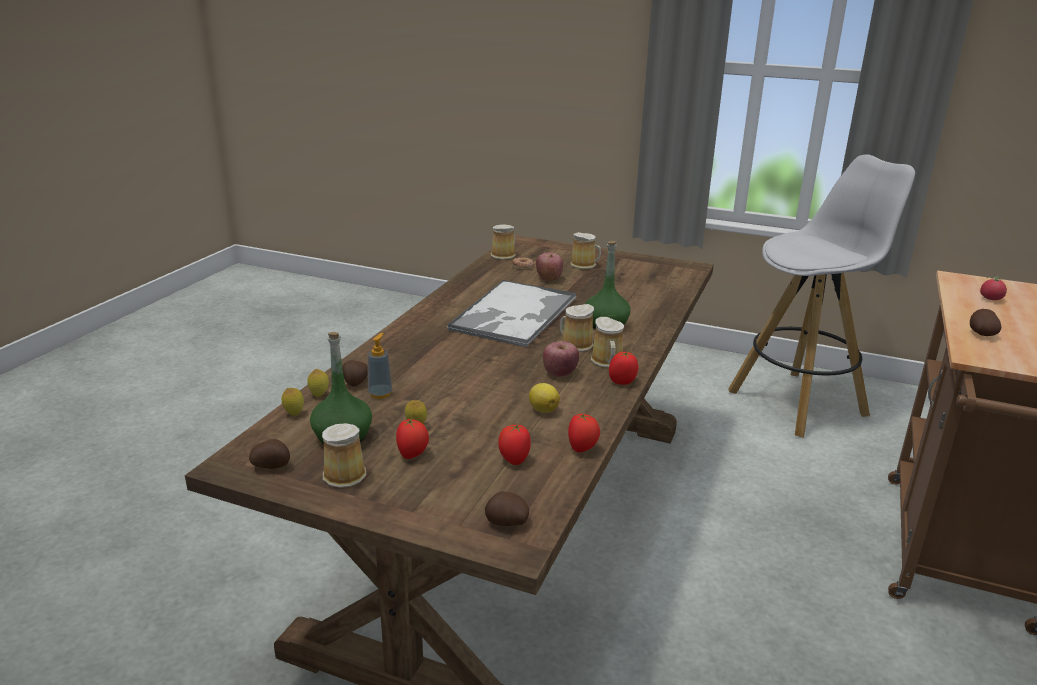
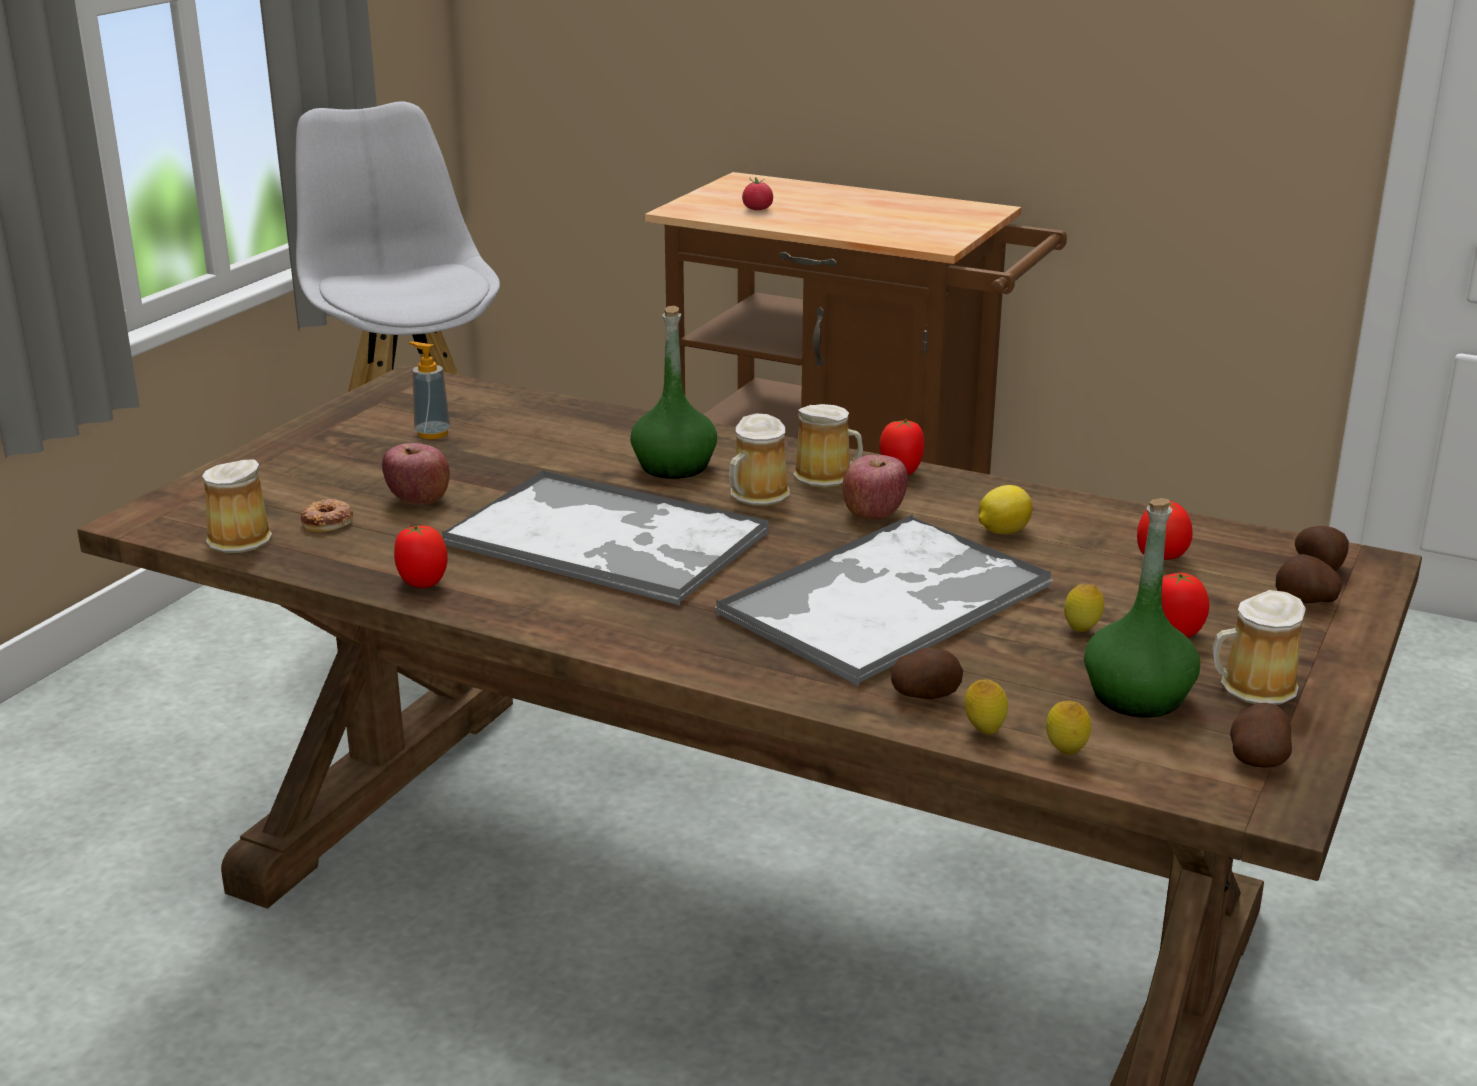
camera: 85 degrees left, 0 degrees up
soap dispenser [368,333,392,399] -> soap dispenser moved to [409,342,450,439]
tomato [568,413,600,453] -> tomato moved to [394,525,448,588]
mug [570,232,601,269] -> none
potato [970,309,1001,336] -> potato moved to [1275,554,1342,604]
none -> tray [715,515,1053,686]

